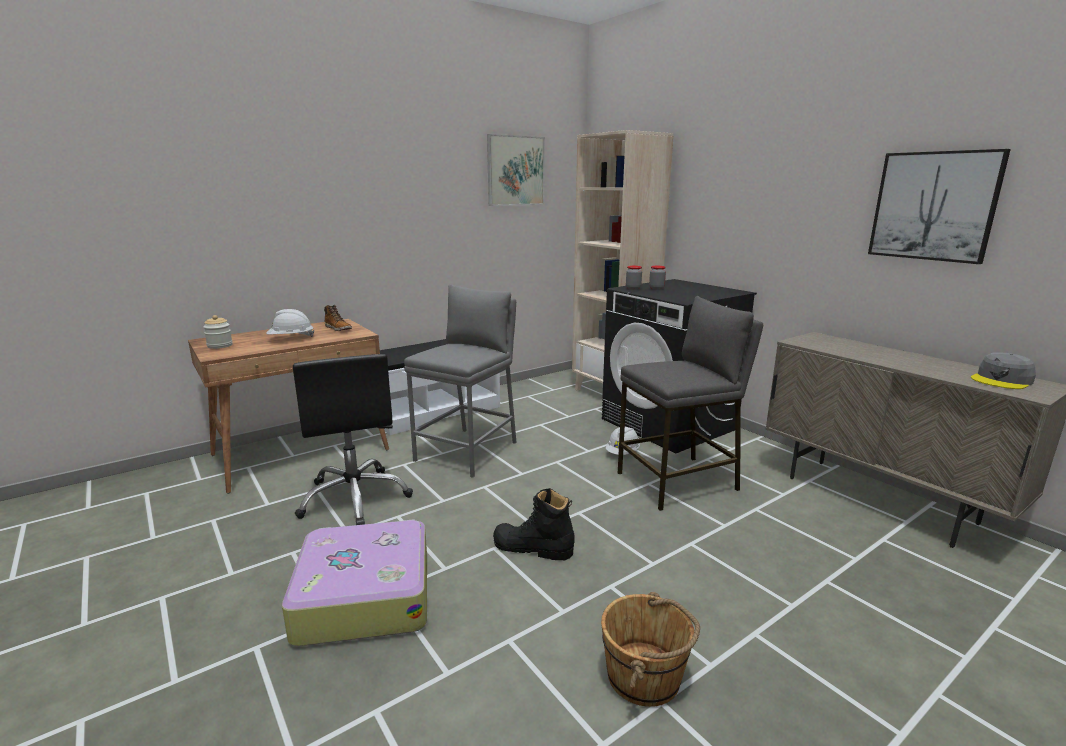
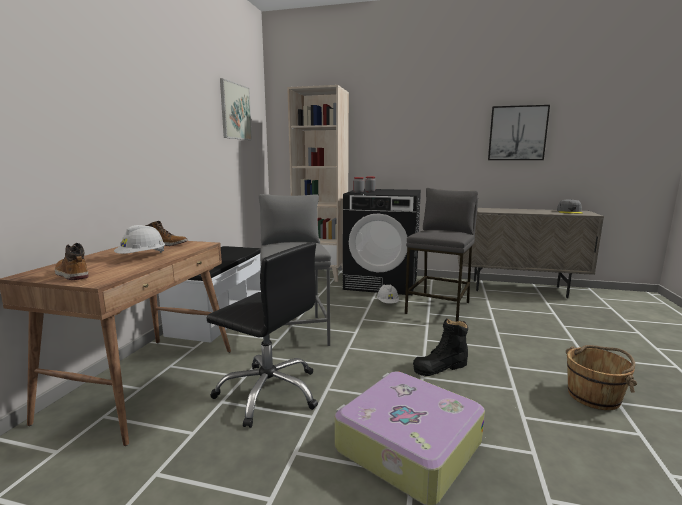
camera: 40 degrees left, 5 degrees down
jar [203,315,233,349] -> boot [55,243,89,280]

